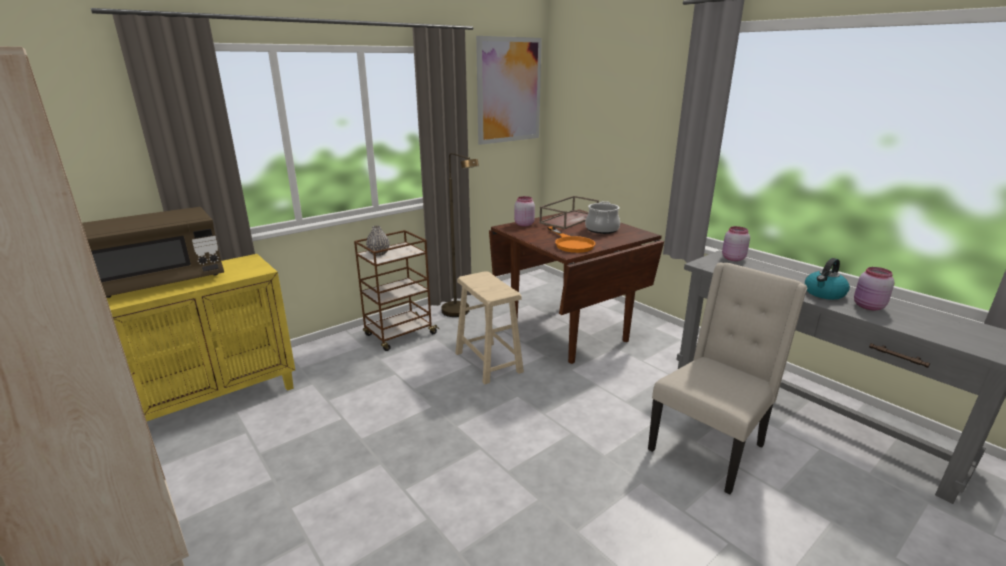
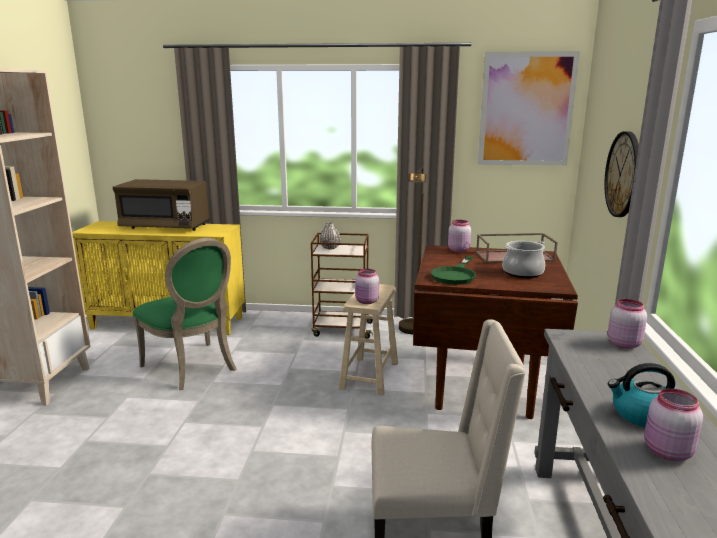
camera: 45 degrees right, 5 degrees down
orange frying pan [547,226,595,253] -> green frying pan [431,256,476,285]
none -> green chair [133,238,236,390]
none -> pink jar [355,269,379,304]
none -> wall clock [604,131,639,217]

